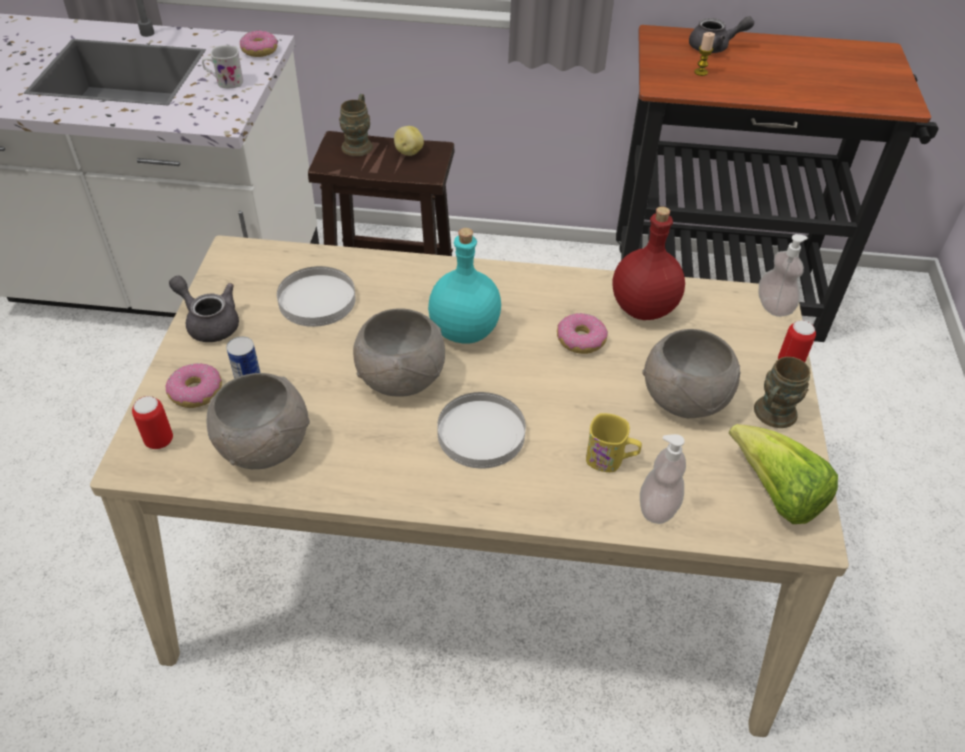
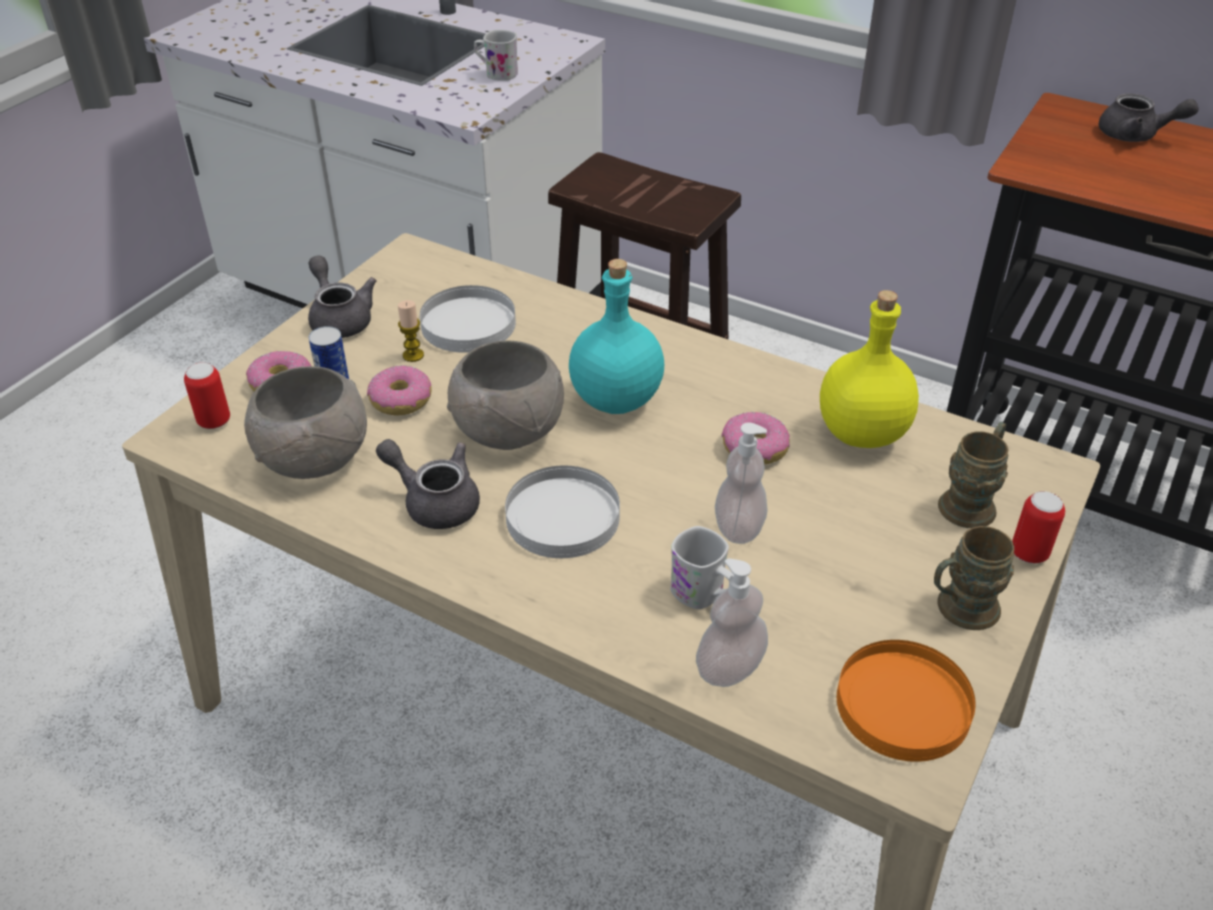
camera: 25 degrees right, 5 degrees down
donut [240,30,278,57] -> donut moved to [367,365,432,415]
brown mug [339,94,373,156] -> brown mug moved to [938,422,1009,528]
potato [394,126,424,156] -> none
yellow mug [586,413,642,472] -> white mug [670,526,733,609]
red bottle [612,207,685,320] -> yellow bottle [820,290,919,448]
grey bowl [642,329,741,418] -> none
candle [694,32,715,76] -> candle moved to [398,300,424,362]
lettuce [729,424,838,524] -> orange plate [837,640,976,762]
soap dispenser [759,234,808,317] -> soap dispenser moved to [715,422,768,544]
none -> grey teapot [376,439,480,529]

